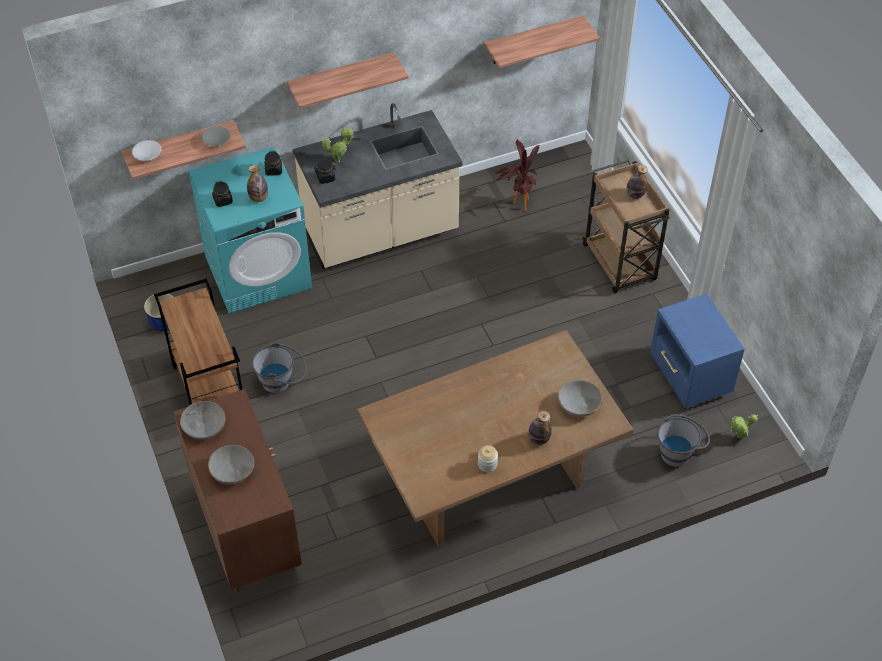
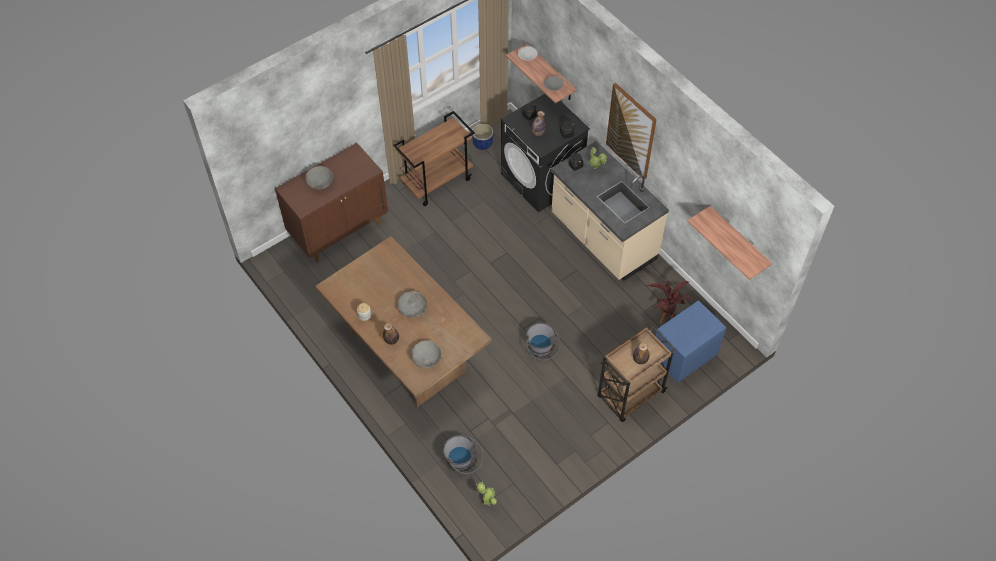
camera: 75 degrees right, 5 degrees up
grey bowl [180,401,225,439] -> grey bowl moved to [398,291,427,318]
turquoise washing machine [188,146,312,314] -> black washing machine [501,94,590,212]
grey bucket [252,342,307,393] -> grey bucket moved to [526,322,561,361]
shelf [287,52,409,108] -> picture [606,83,657,179]
blue nightstand [650,293,745,408] -> blue nightstand moved to [656,300,726,383]

